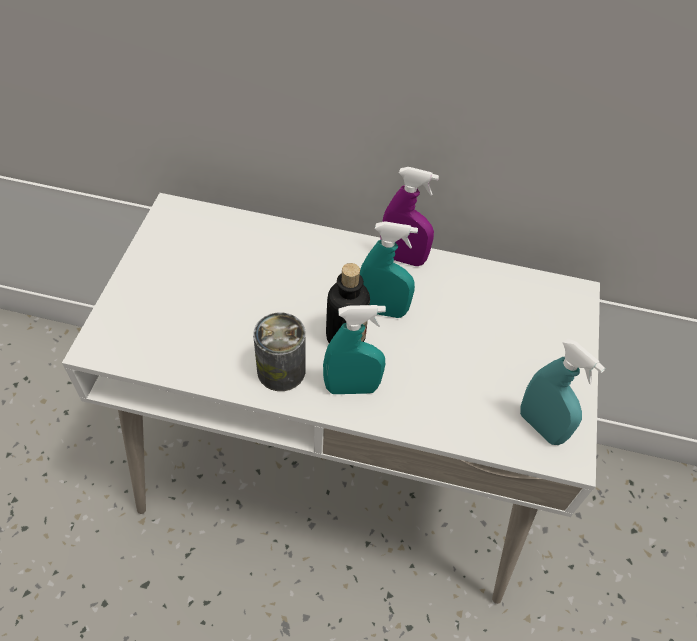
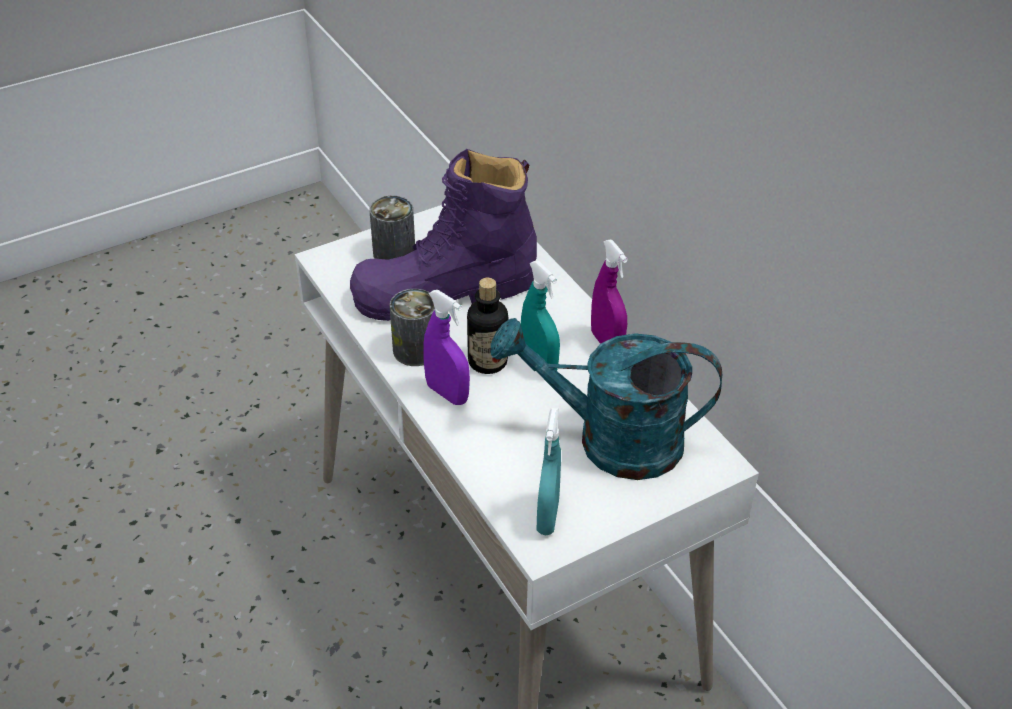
camera: 50 degrees right, 10 degrees down
turquoise spray bottle [323,305,386,394] -> purple spray bottle [423,290,470,405]
none -> purple boot [350,149,537,321]
none -> can [369,196,415,260]
none -> turquoise watering can [491,318,722,480]

